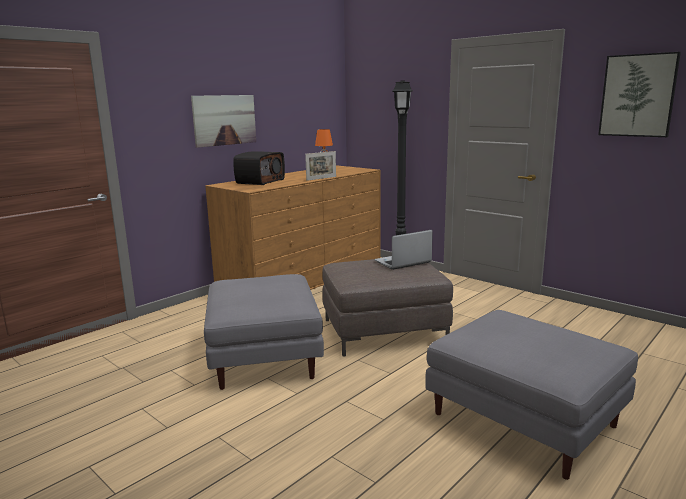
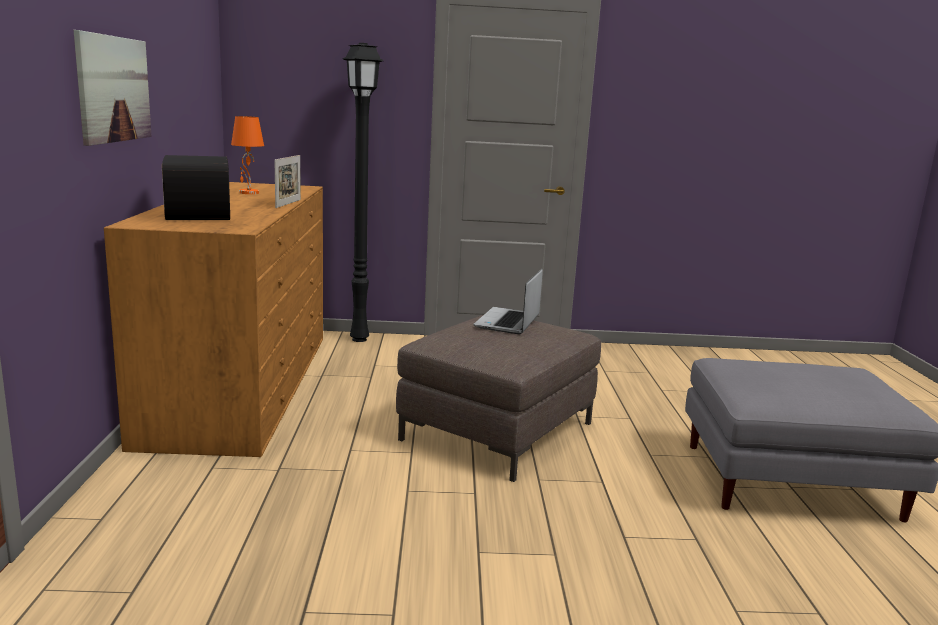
camera: 45 degrees left, 0 degrees up
grey ottoman [204,274,324,390] -> none
picture [598,52,681,137] -> none

